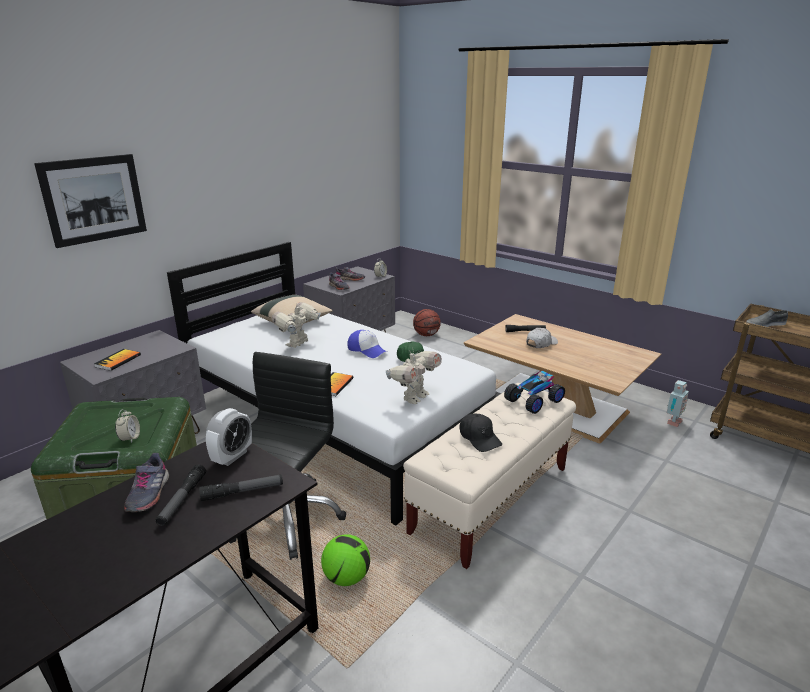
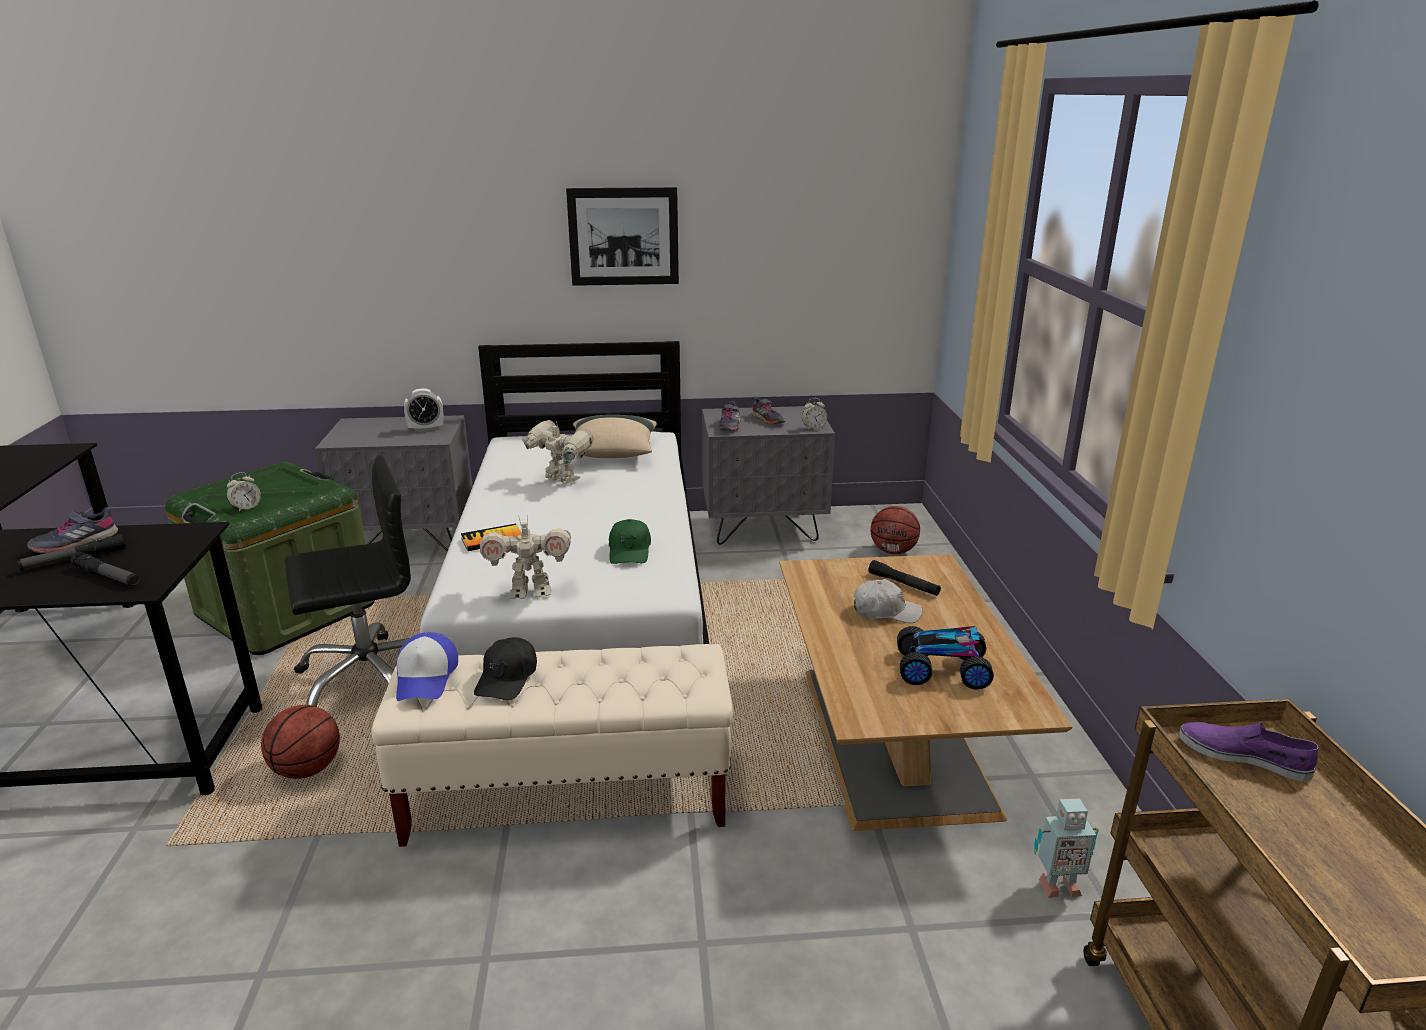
camera: 45 degrees right, 0 degrees up
picture [34,154,147,248] -> picture moved to [566,187,679,286]
book [94,349,141,371] -> none
alarm clock [206,408,252,466] -> alarm clock moved to [404,388,444,432]
toy robot [272,302,321,348] -> toy robot turned 45 degrees clockwise [522,420,594,483]
football [321,534,370,586] -> basketball [261,705,340,779]
cap [347,330,386,358] -> cap moved to [396,632,458,701]
toy car [504,371,565,414] -> toy car moved to [897,626,994,690]
grey shoe [746,309,788,327] -> purple shoe [1179,722,1318,781]

